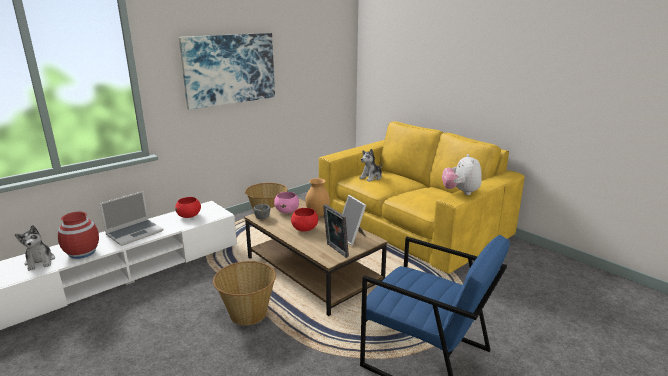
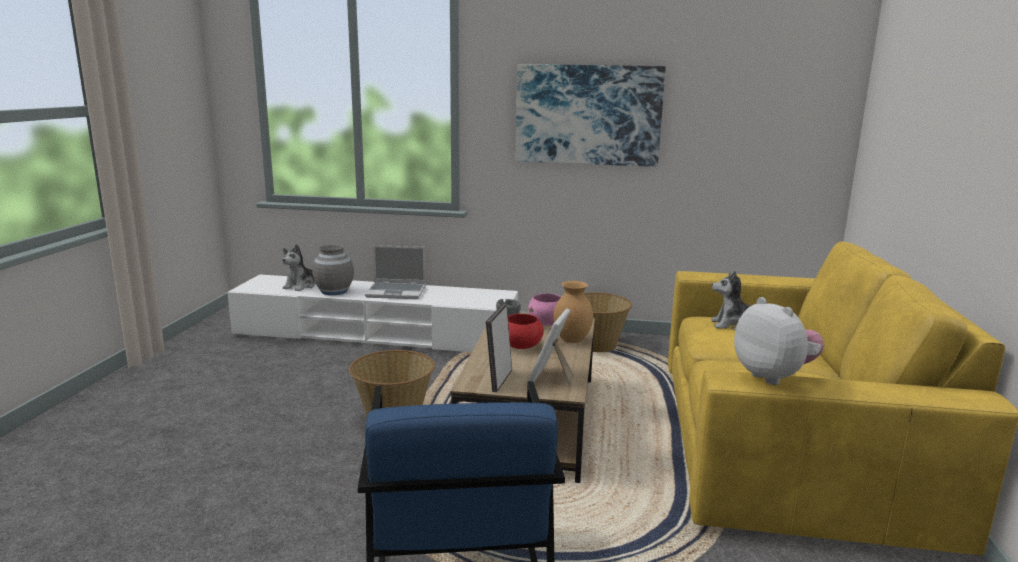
camera: 50 degrees right, 5 degrees down
red vase [58,211,99,259] -> grey vase [312,244,354,295]
red bowl [175,197,201,218] -> none
plush toy [442,154,482,195] -> plush toy turned 105 degrees clockwise [734,297,824,385]

